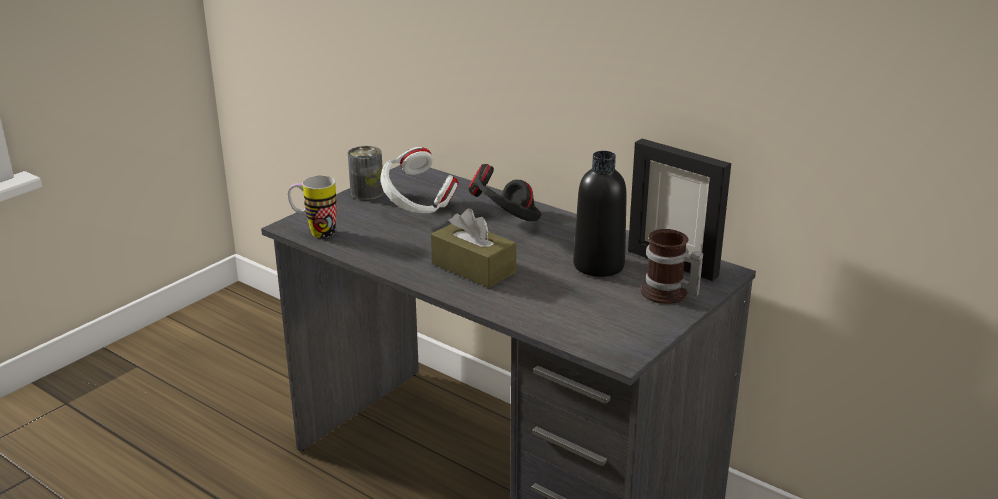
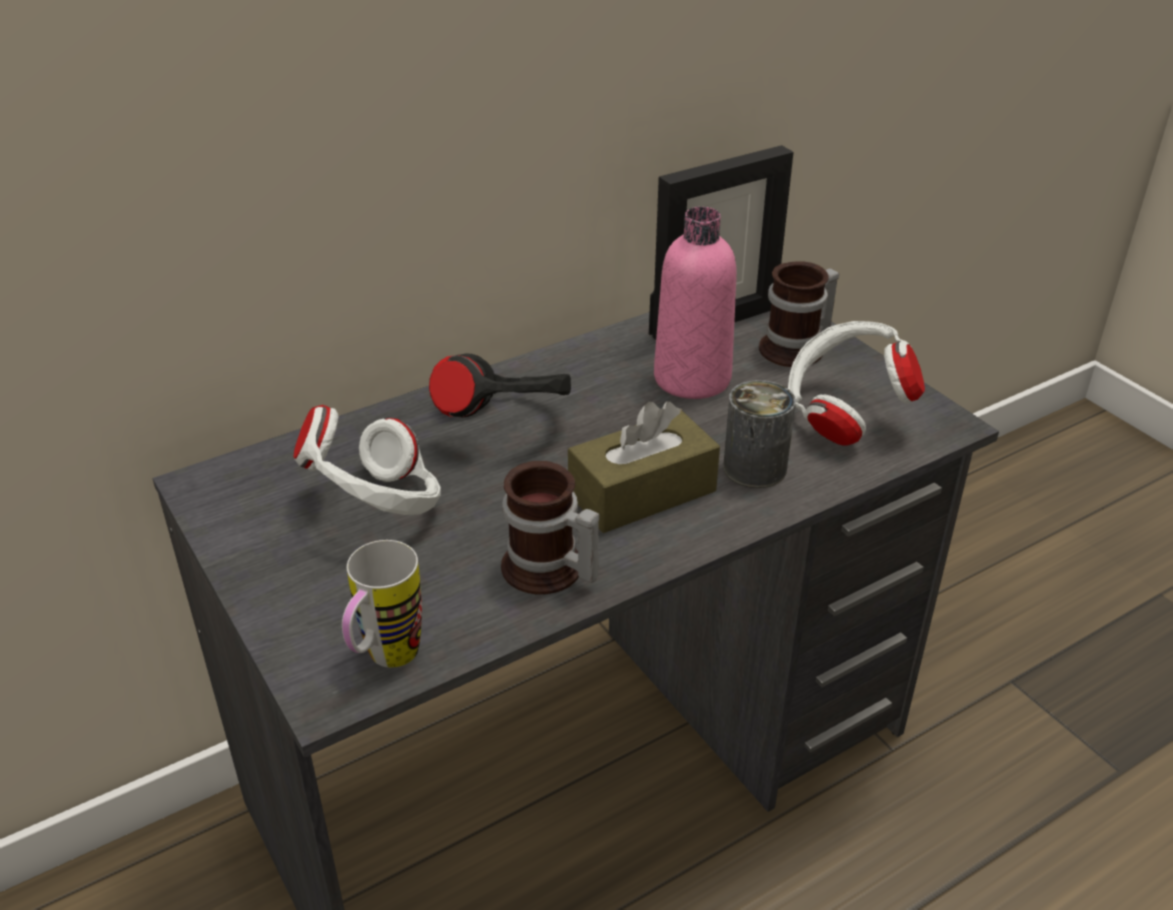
camera: 70 degrees left, 10 degrees up
can [348,146,384,200] -> can moved to [723,380,796,488]
black bottle [573,151,627,277] -> pink bottle [654,207,737,399]
none -> mug [501,461,599,595]
none -> white headphones [788,321,925,446]

